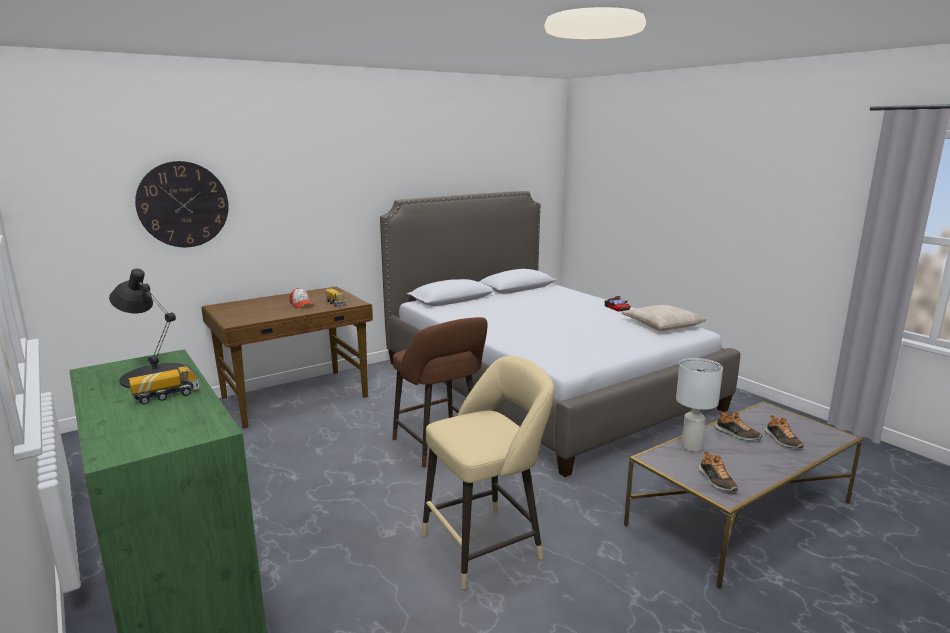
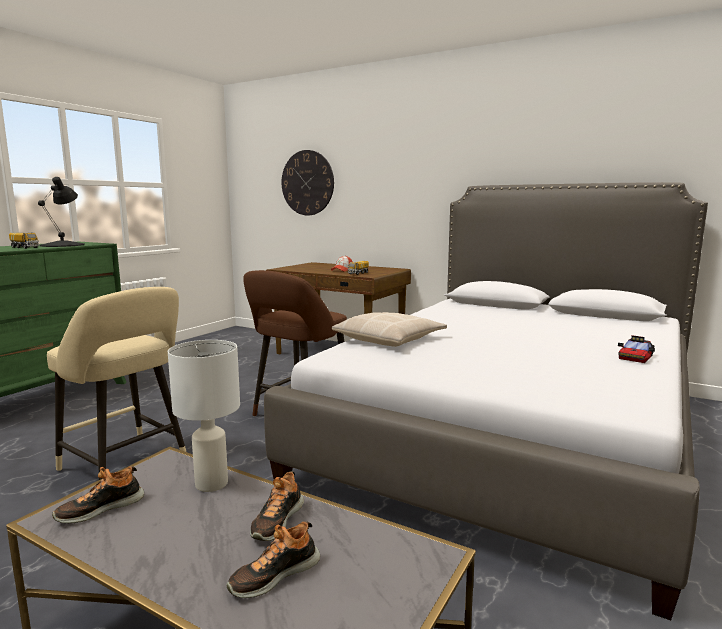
camera: 65 degrees right, 5 degrees down
beige pillow [622,305,706,331] -> beige pillow moved to [332,312,447,347]

